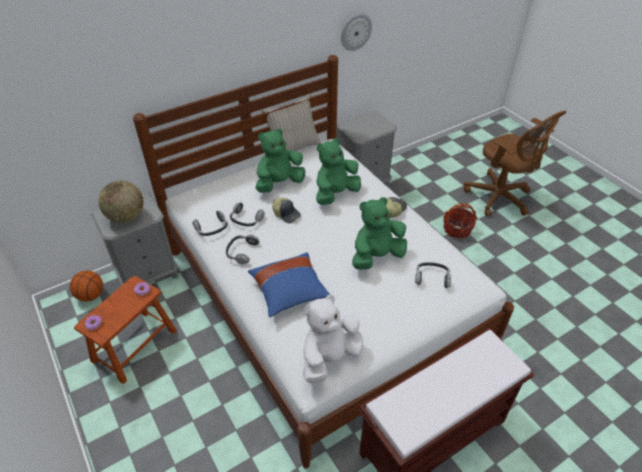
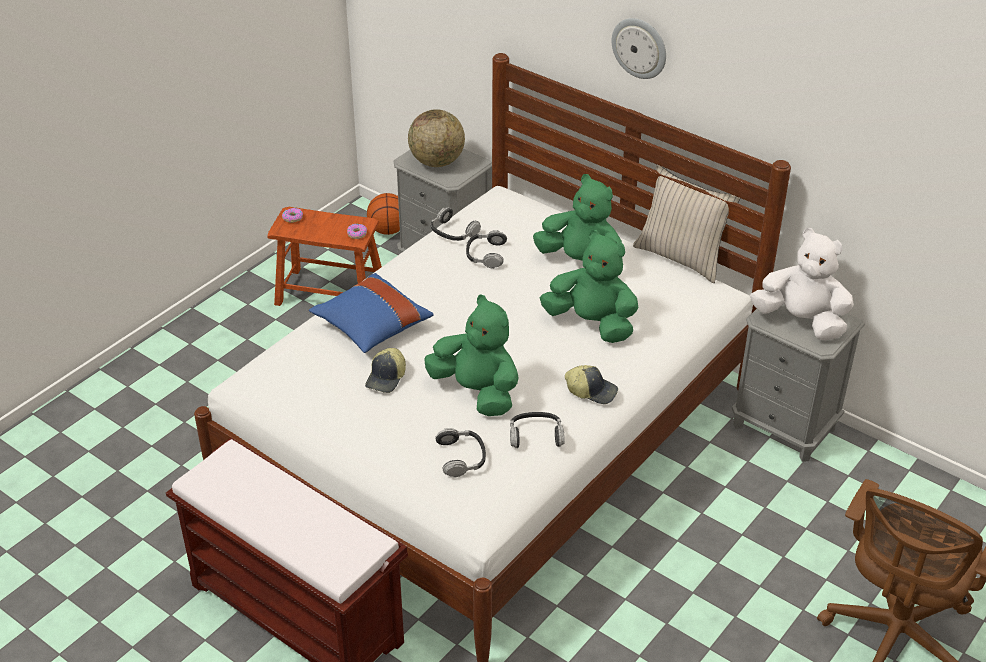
camera: 70 degrees right, 5 degrees down
headphones [226,235,259,264] -> headphones moved to [510,412,565,448]
cap [272,198,301,223] -> cap moved to [365,348,406,393]
white plush toy [303,295,363,383] -> white plush toy moved to [750,228,854,341]
wall clock [341,14,372,51] -> wall clock moved to [612,18,666,79]
basket [443,203,477,239] -> none

